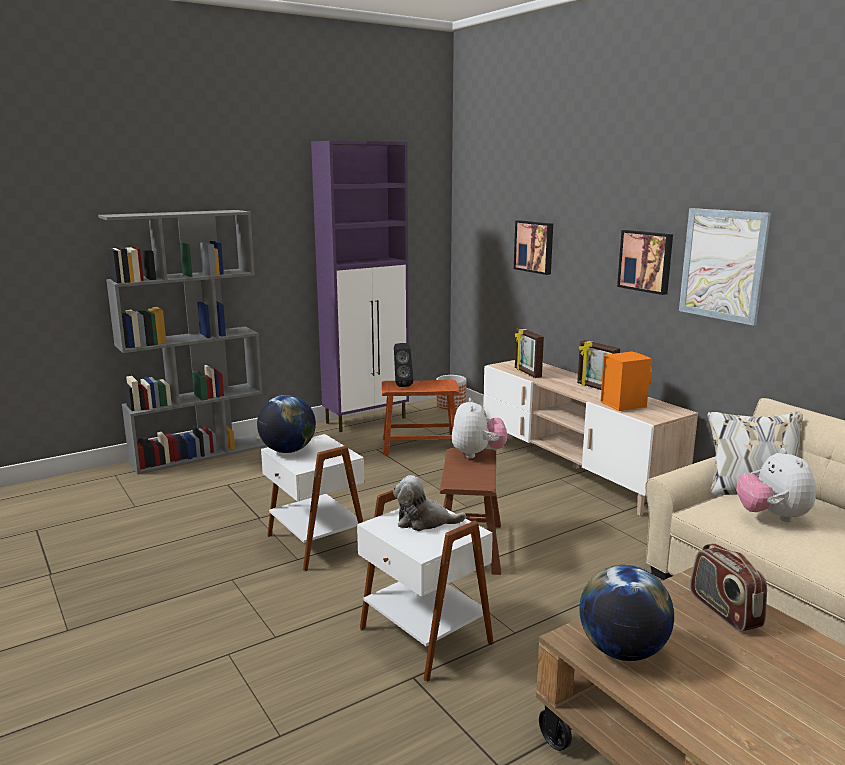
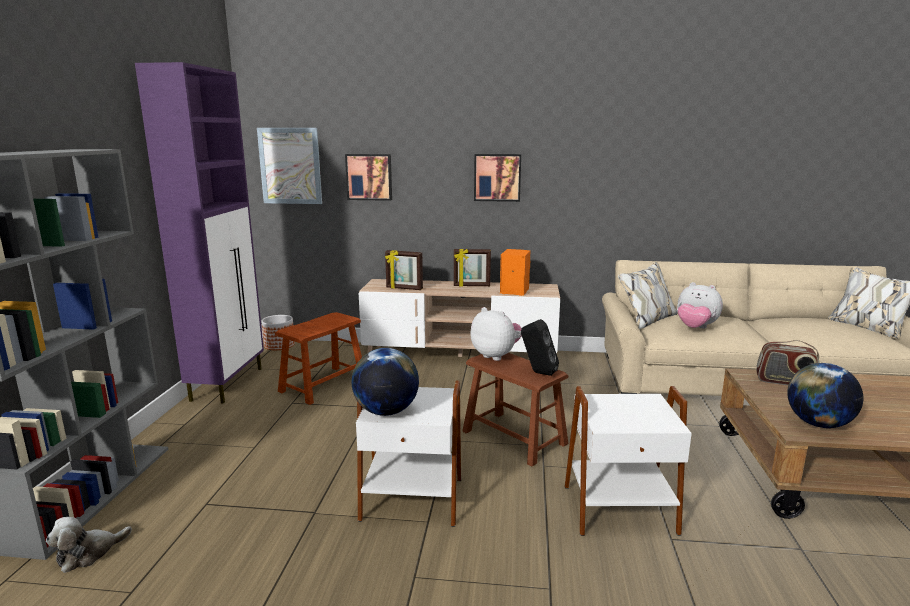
camera: 50 degrees left, 0 degrees up
plush toy [393,475,466,531] -> plush toy moved to [46,517,132,573]
black speaker [394,343,413,387] -> black speaker moved to [521,319,559,376]
picture [679,208,771,326] -> picture moved to [257,128,322,204]

